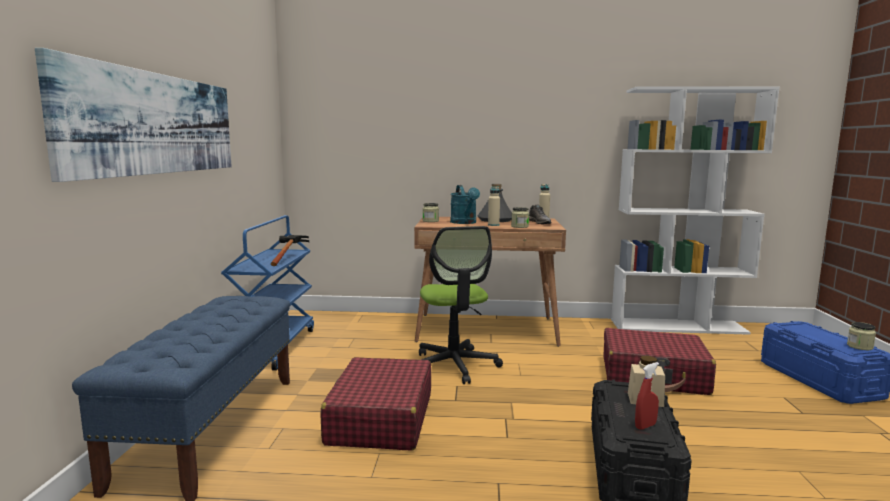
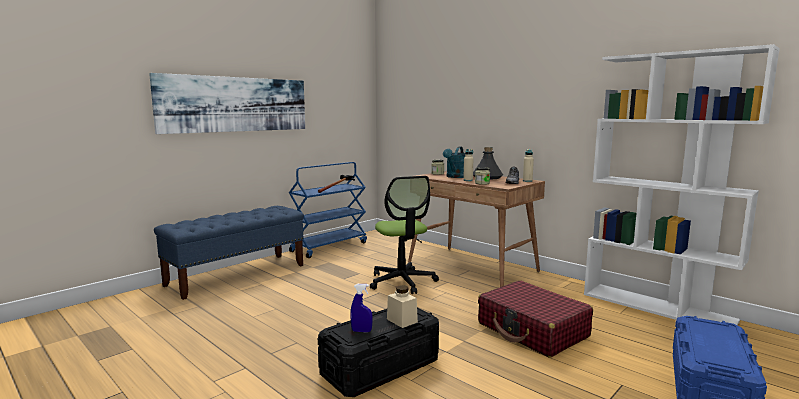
camera: 40 degrees right, 0 degrees up
red suitcase [320,357,431,450] -> none
office chair [419,226,503,384] -> office chair turned 45 degrees counterclockwise [370,176,439,294]
red spray bottle [635,362,659,430] -> blue spray bottle [350,284,373,332]
jar [847,322,876,350] -> none

